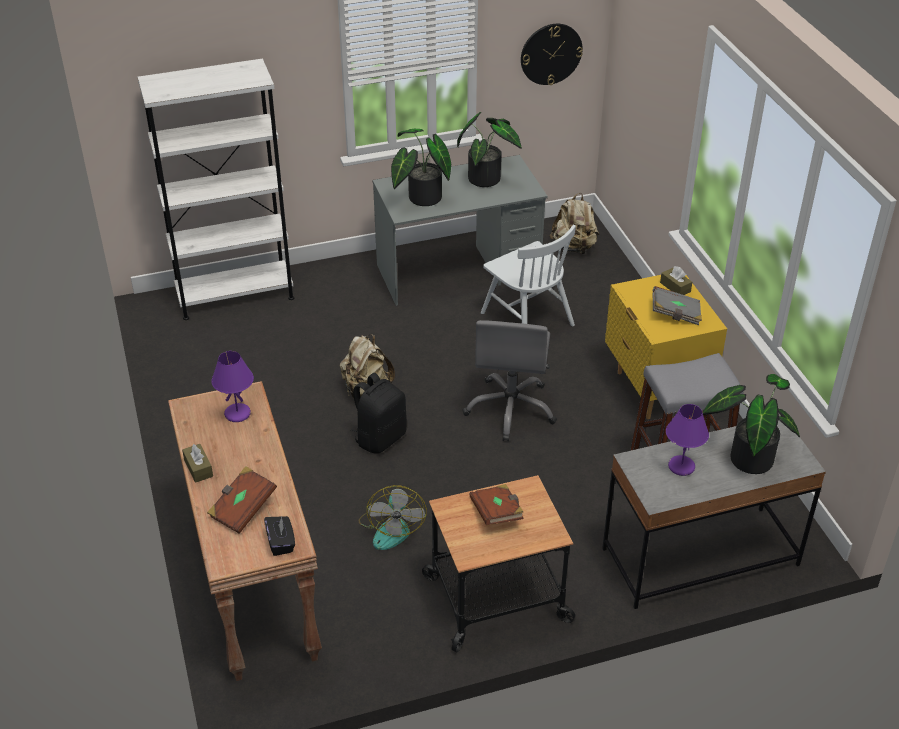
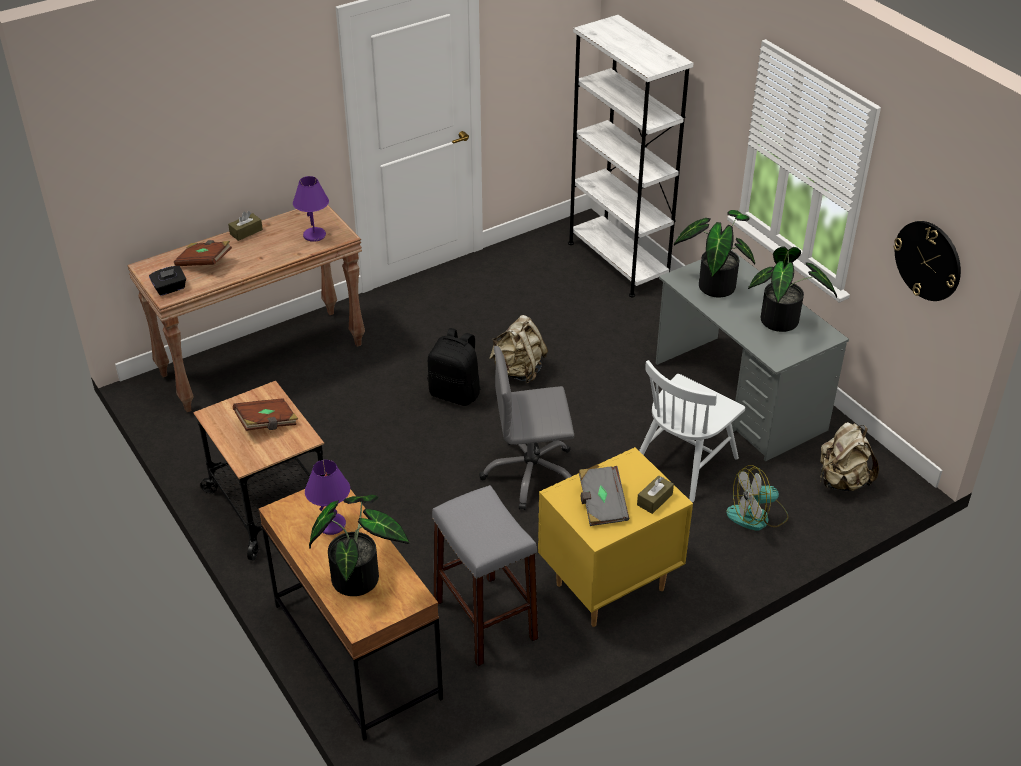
camera: 75 degrees right, 0 degrees up
fan [359,485,427,550] -> fan moved to [726,465,789,531]
grey desk [602,420,826,609] -> brown desk [259,489,443,740]

